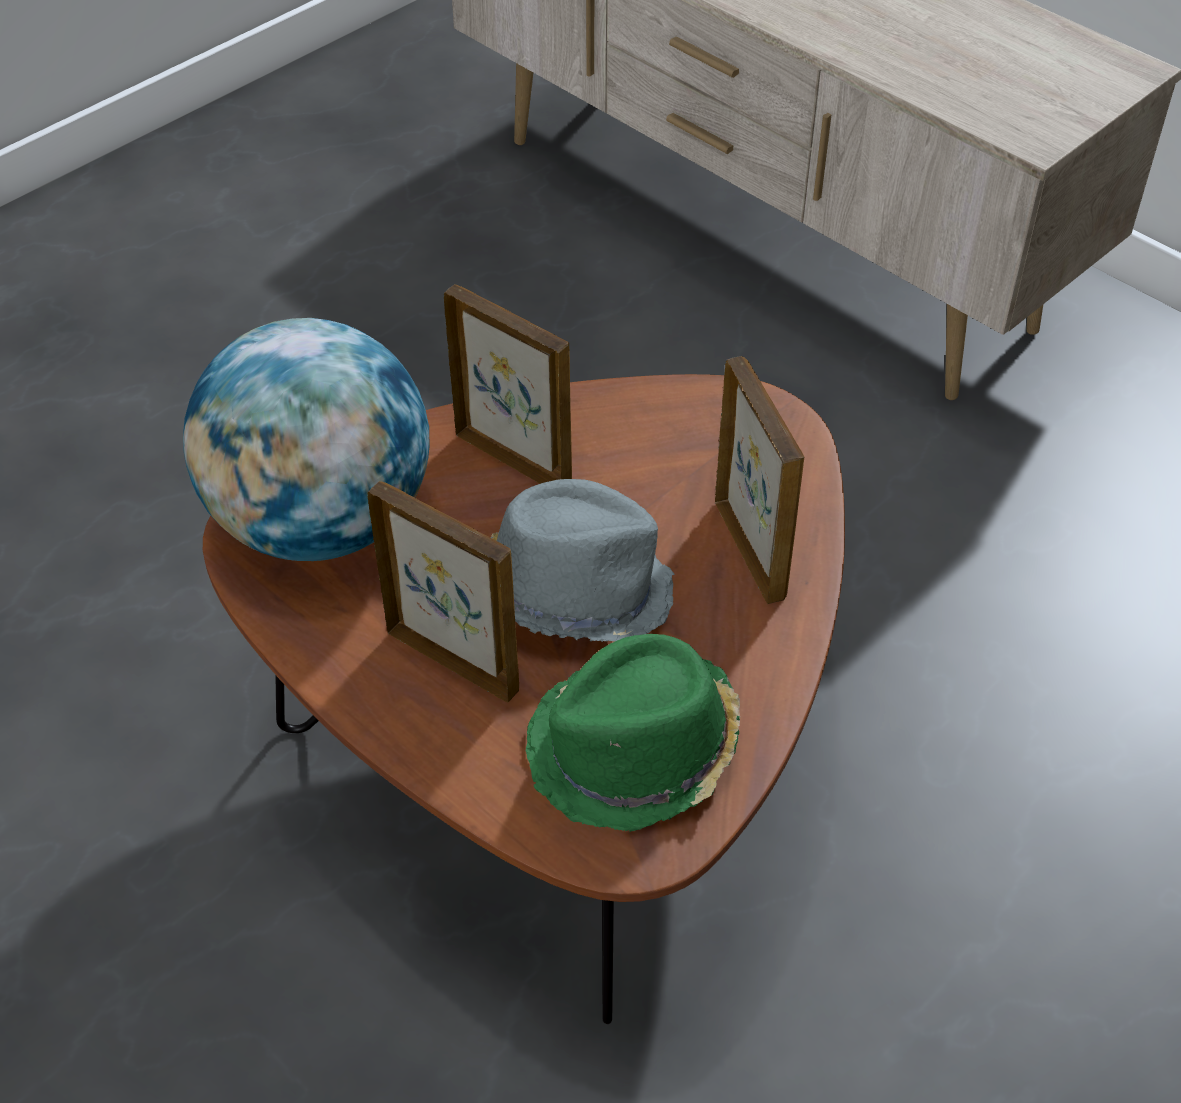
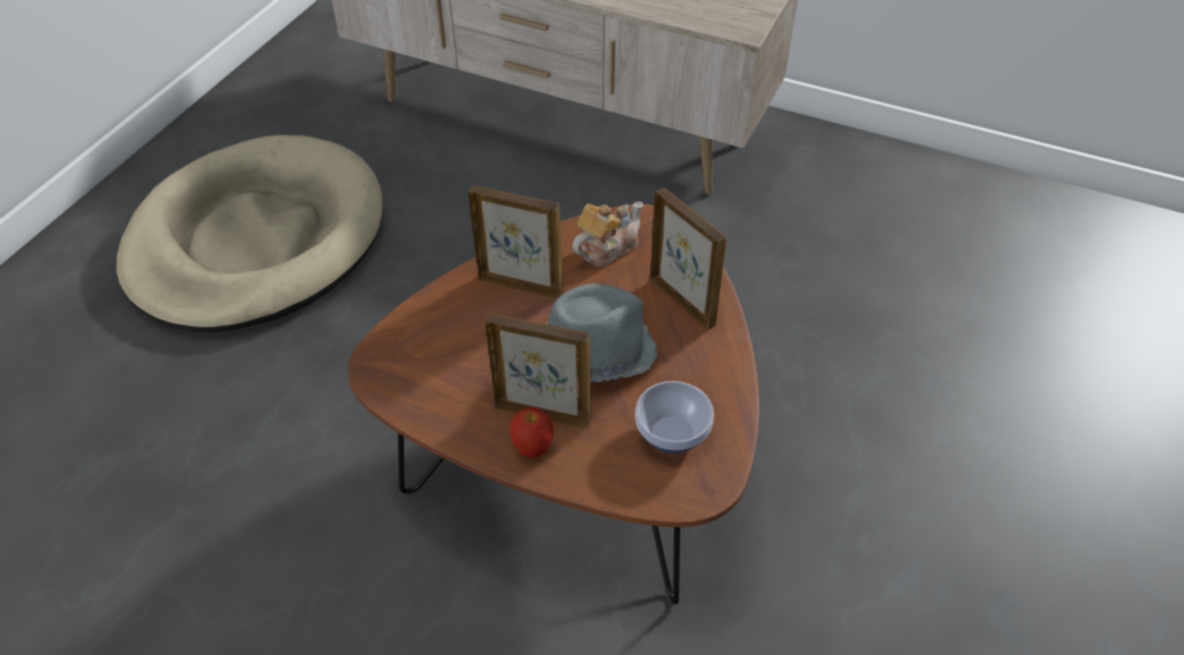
camera: 20 degrees left, 0 degrees up
globe [183,318,429,561] -> none
green hat [526,634,740,832] -> bowl [635,381,714,454]
none -> beige dog bed [117,135,383,332]
none -> apple [509,407,554,458]
none -> teapot [572,201,643,267]

